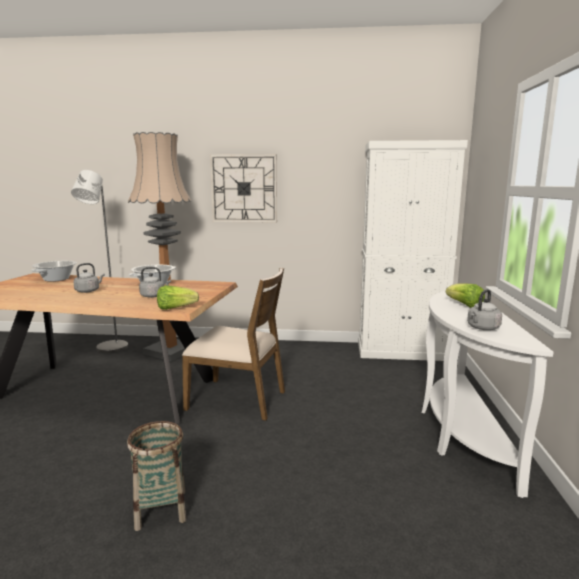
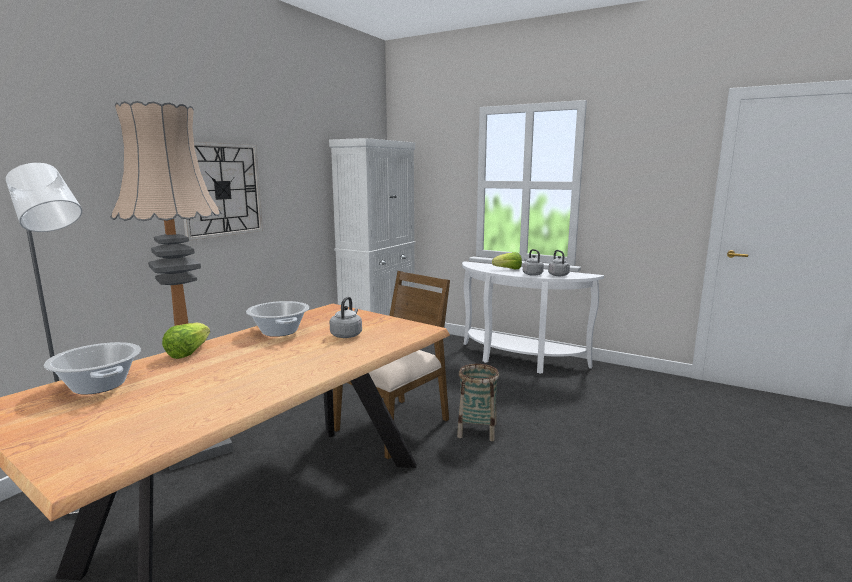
camera: 65 degrees left, 0 degrees up
grey kettle [73,263,105,293] -> grey kettle moved to [523,249,544,276]
basket [127,421,186,531] -> basket moved to [457,364,499,441]
lettuce [157,285,199,310] -> lettuce moved to [162,322,210,359]

